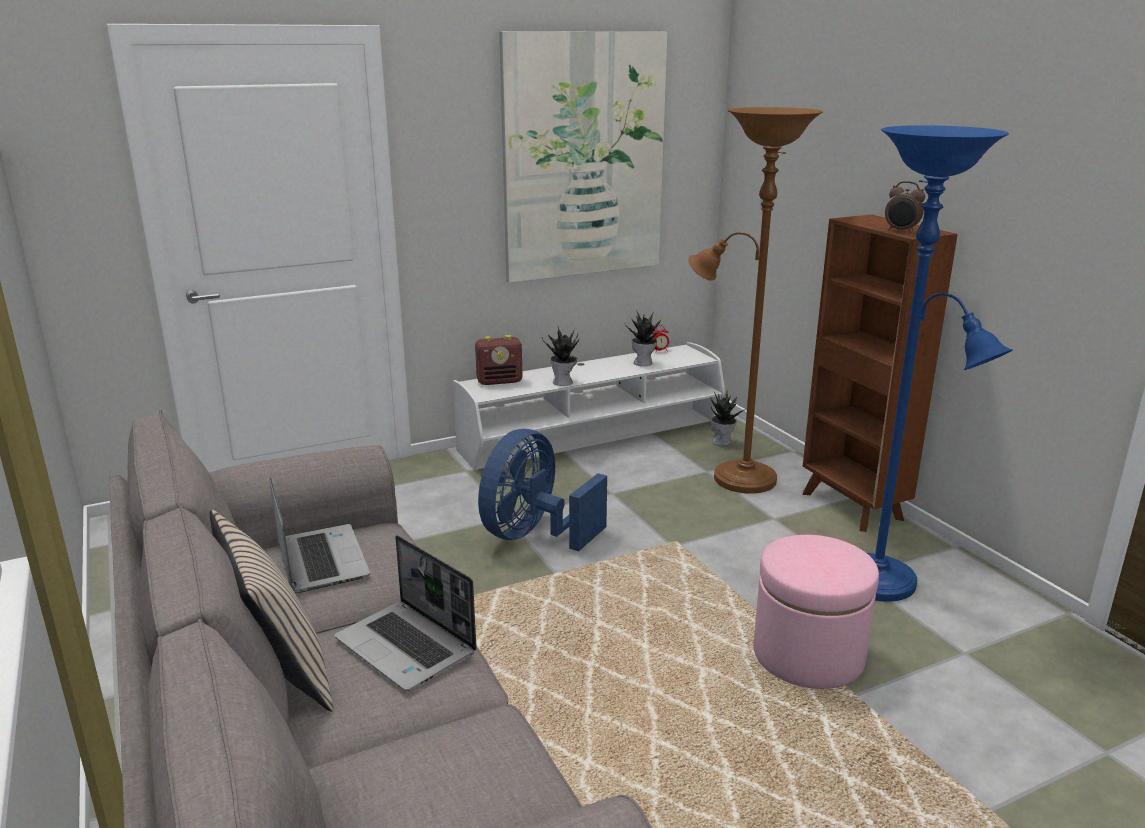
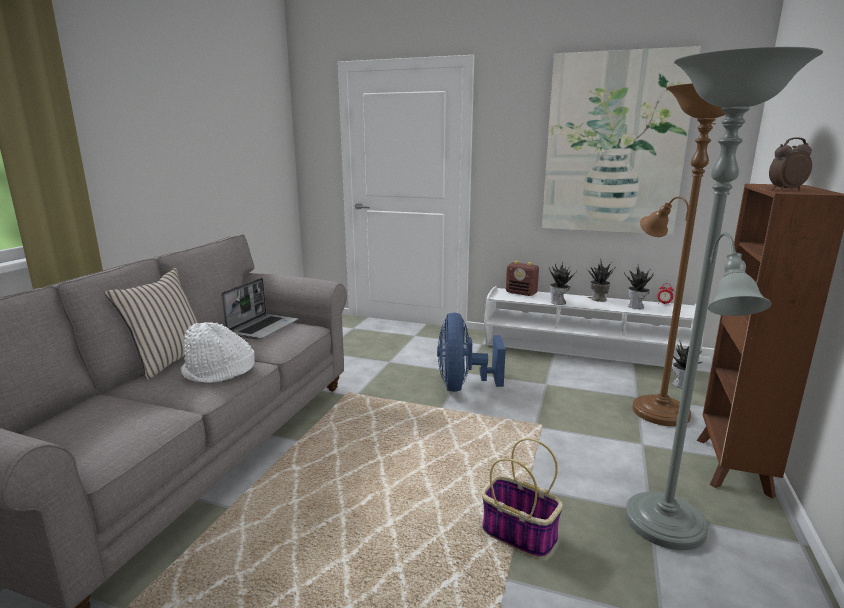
camera: 45 degrees right, 5 degrees down
laptop [334,535,477,691] -> white hat [181,322,255,383]
blue fan [478,429,607,551] -> blue fan turned 75 degrees counterclockwise [437,313,506,392]
pink ottoman [754,535,879,689] -> basket [482,438,563,559]
blue floor lamp [867,125,1013,602] -> grey floor lamp [625,47,823,550]
alarm clock [885,181,925,233] -> alarm clock turned 90 degrees clockwise [769,138,812,190]
none -> potted plant [587,259,615,302]

